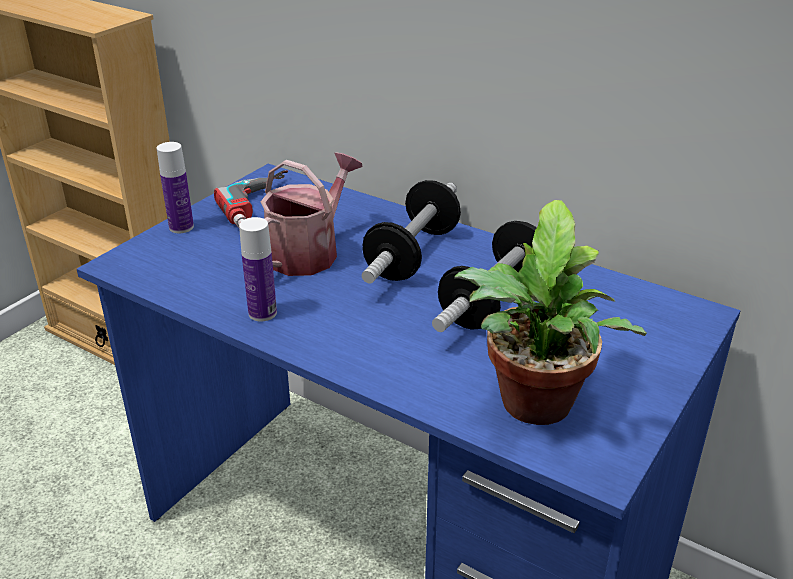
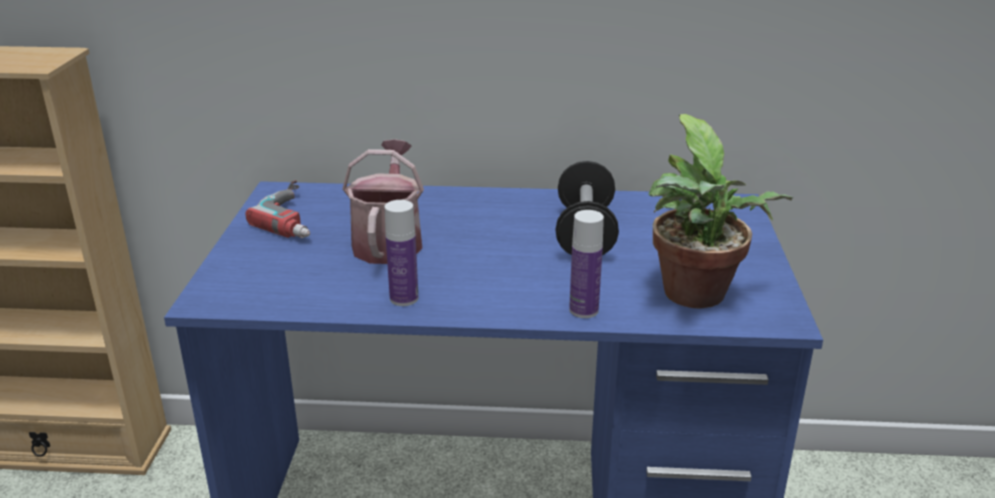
camera: 30 degrees left, 5 degrees down
bottle [157,142,194,233] -> bottle moved to [569,210,604,318]
dumbbell [362,180,461,283] -> none

